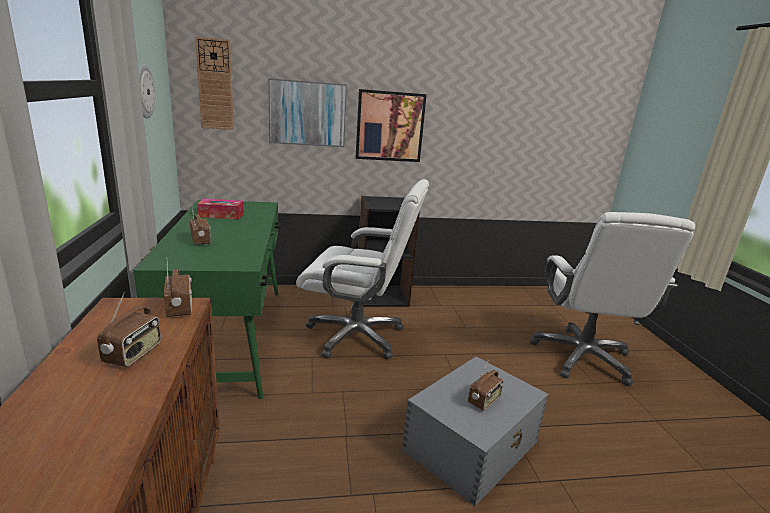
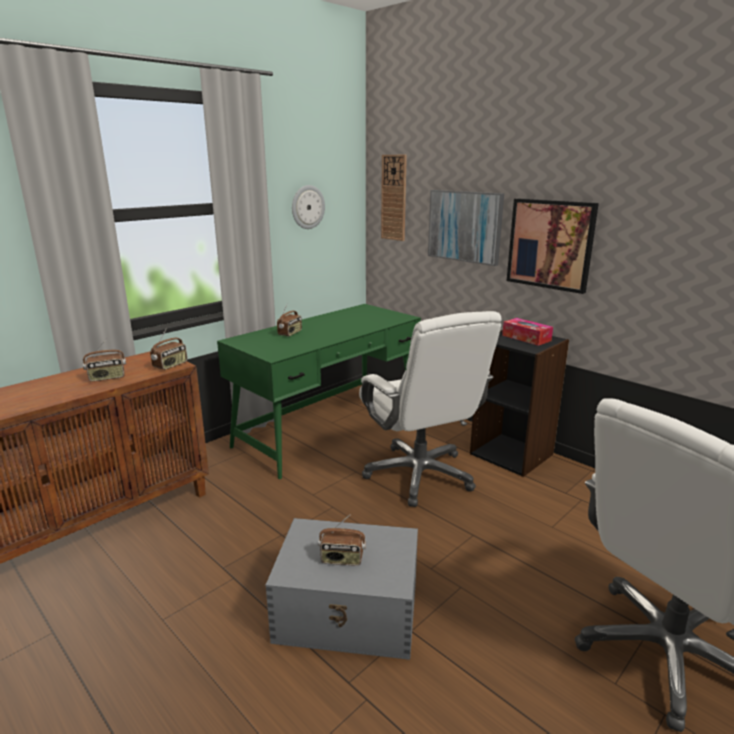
camera: 55 degrees right, 0 degrees up
tissue box [197,199,244,219] -> tissue box moved to [502,318,553,346]

